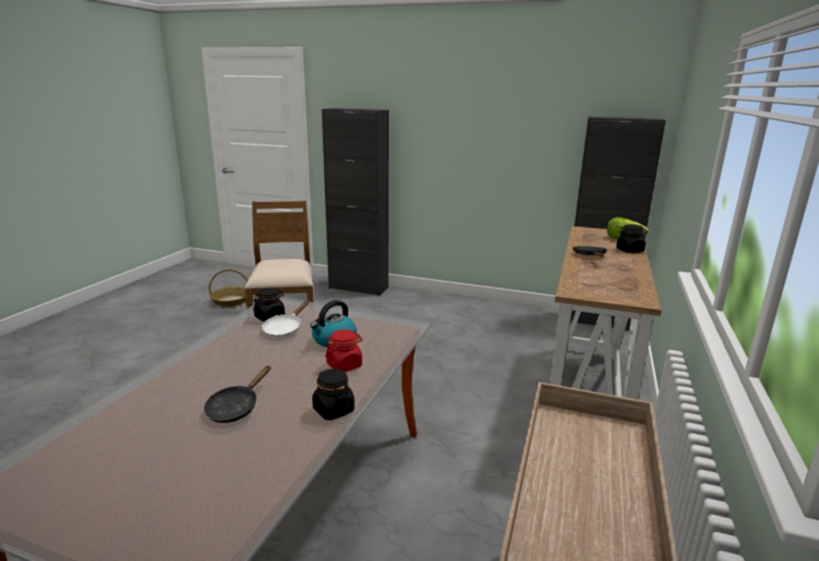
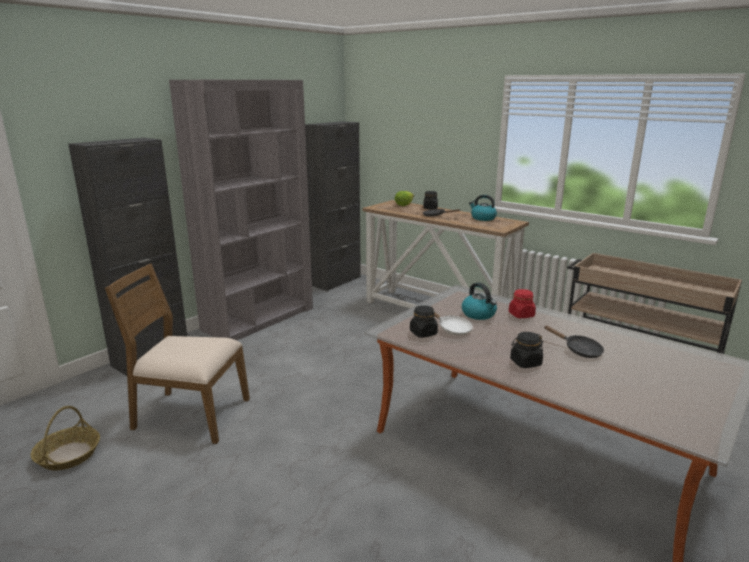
camera: 70 degrees left, 0 degrees up
black jar [312,369,355,420] -> black jar moved to [510,332,543,368]
none -> grey bookcase [169,80,313,341]
none -> kettle [469,195,497,221]

